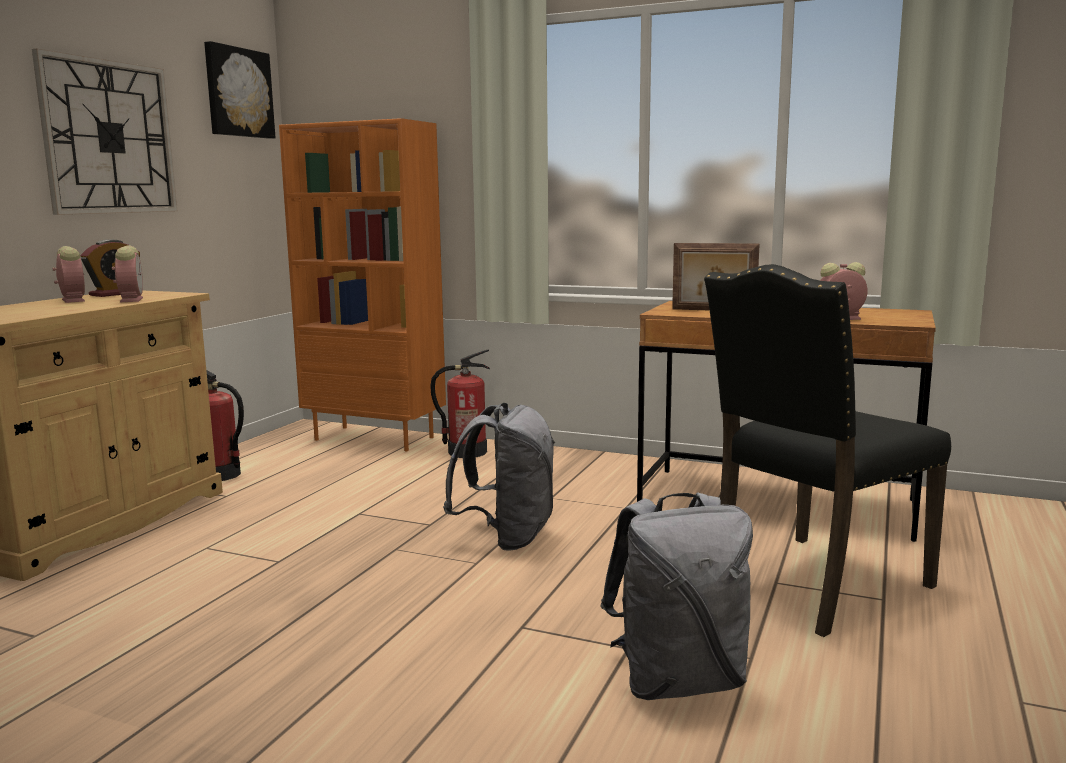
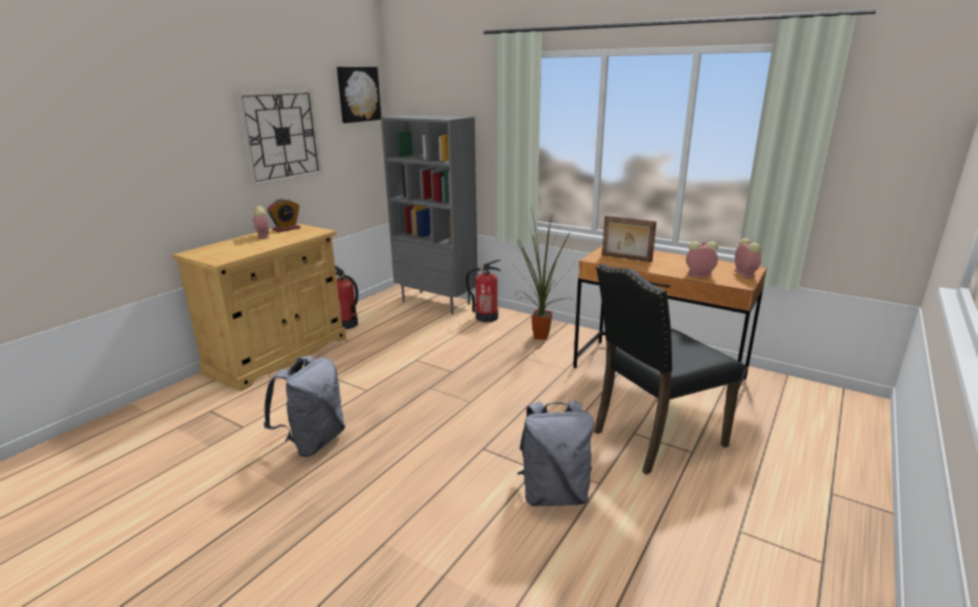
camera: 10 degrees right, 10 degrees up
alarm clock [112,245,143,302] -> alarm clock moved to [734,238,761,278]
orange bookcase [279,118,446,451] -> grey bookcase [381,115,478,314]
grey backpack [443,403,555,551] -> grey backpack moved to [263,356,345,457]
none -> potted plant [513,207,574,340]

